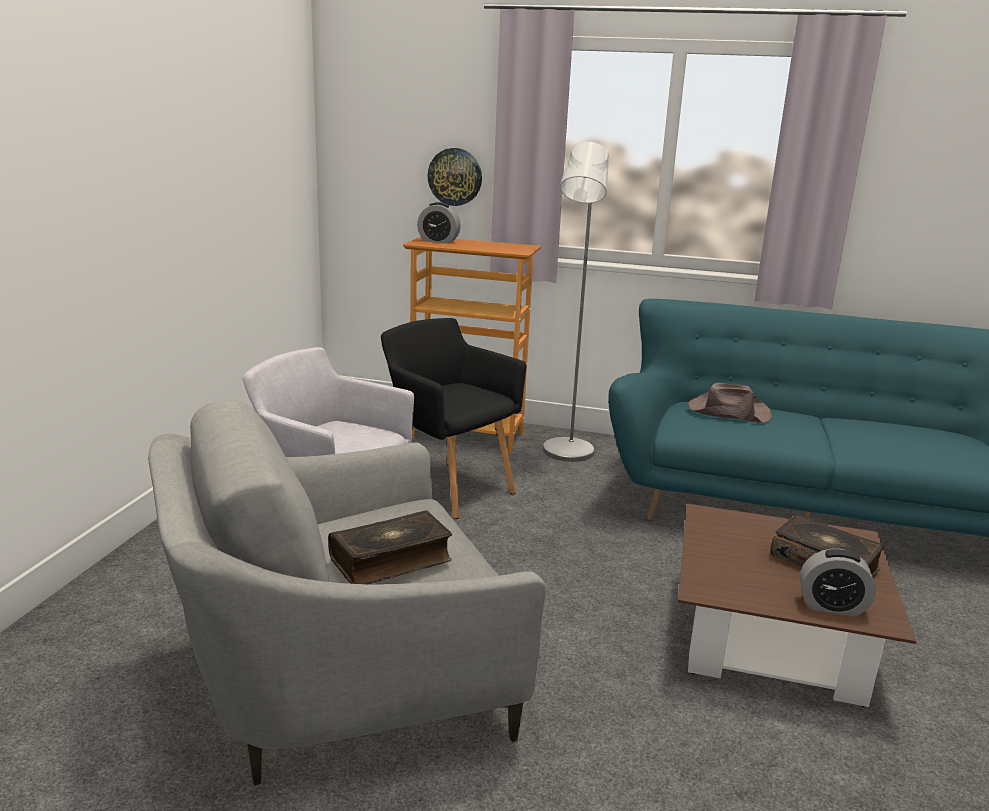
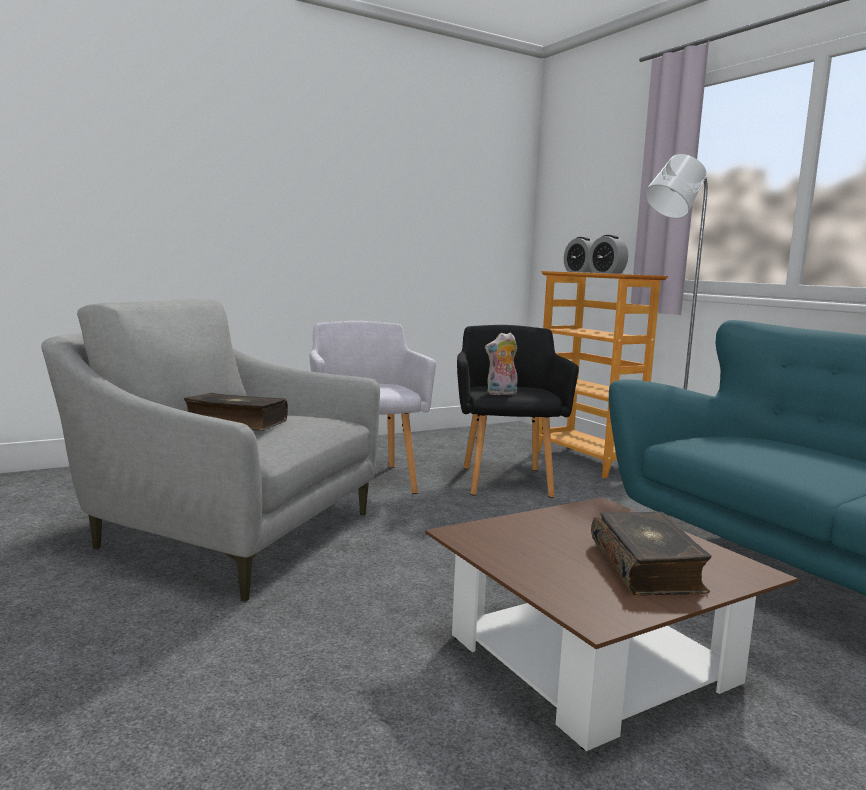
camera: 45 degrees right, 10 degrees down
wall clock [427,148,482,206] -> none
brown hat [688,383,772,423] -> none
alarm clock [800,549,876,617] -> alarm clock moved to [589,235,628,274]
none -> plush toy [485,333,518,395]

